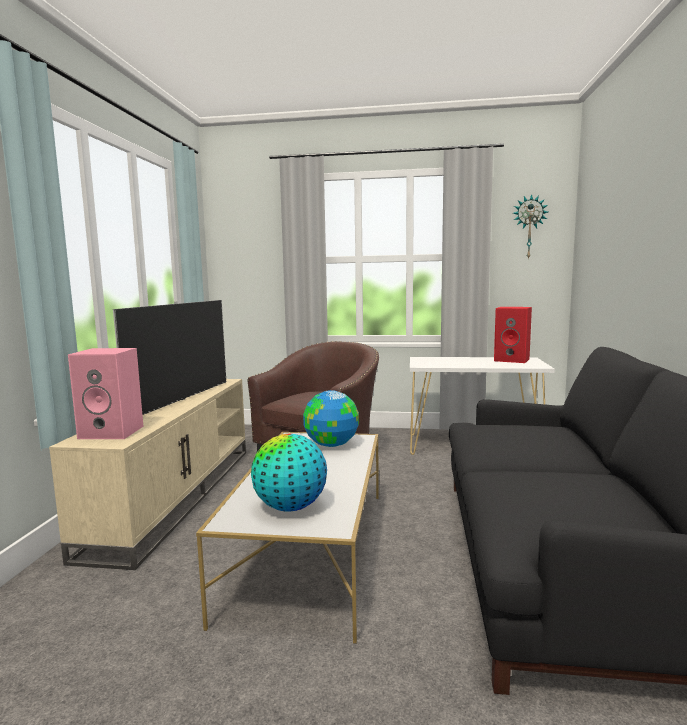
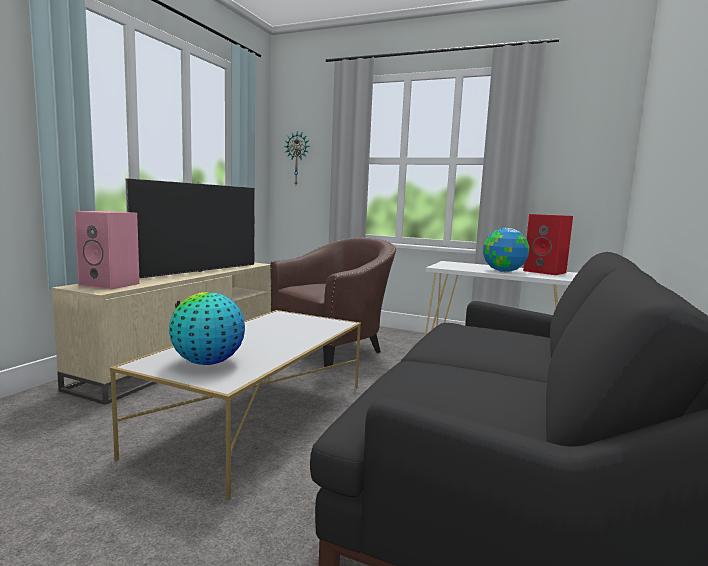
camera: 15 degrees right, 0 degrees up
globe [303,390,359,447] -> globe moved to [483,228,529,272]
wall clock [513,194,548,260] -> wall clock moved to [284,131,310,185]

